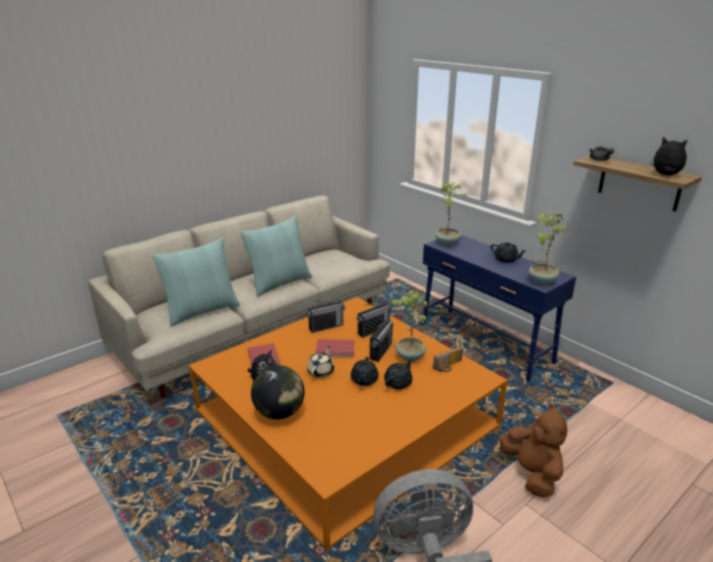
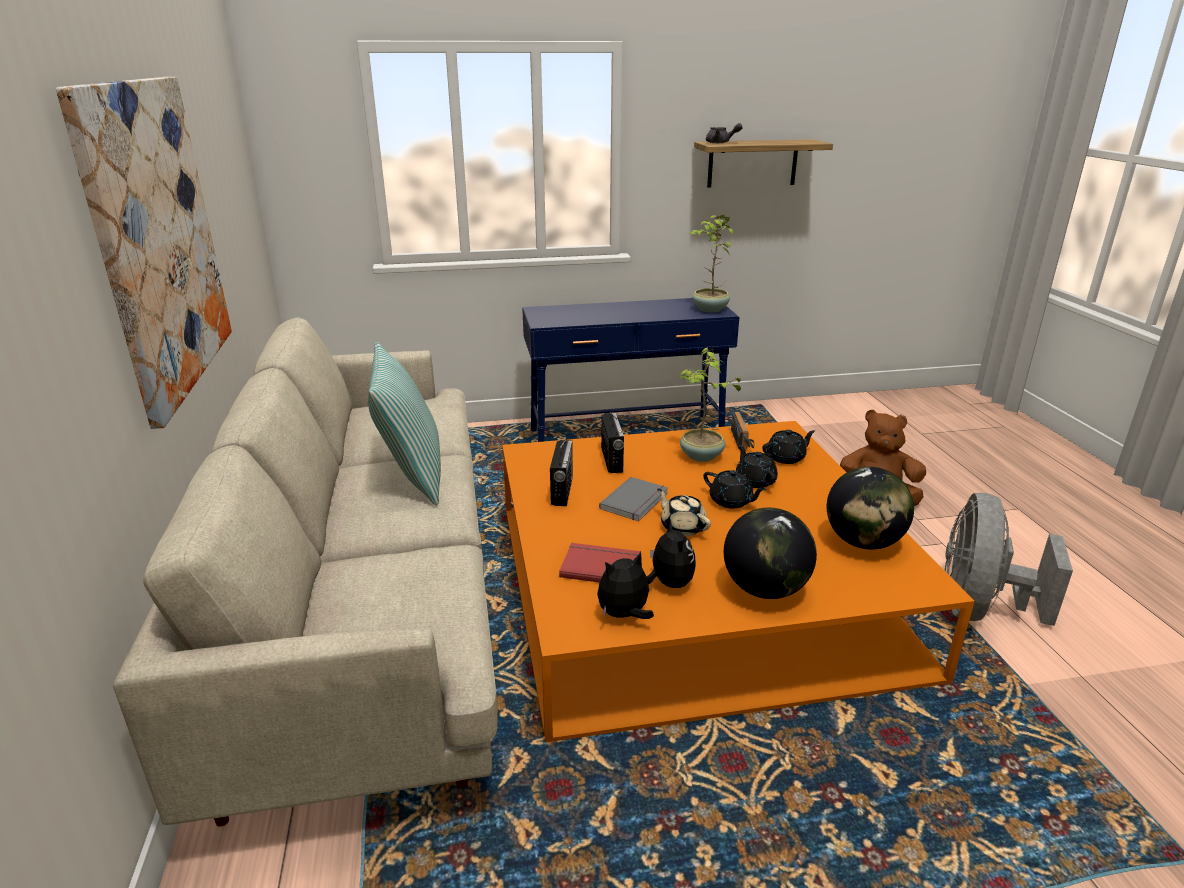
camera: 60 degrees left, 0 degrees up
pillow [152,237,240,326] -> none
red book [315,339,354,358] -> grey book [599,477,668,521]
radio [370,320,393,362] -> none
potted plant [435,182,467,246] -> none
black teapot [490,242,526,263] -> black teapot moved to [763,430,815,464]
plush toy [649,137,688,175] -> plush toy moved to [597,552,654,619]
none -> picture [56,77,232,429]
none -> globe [827,467,914,549]

